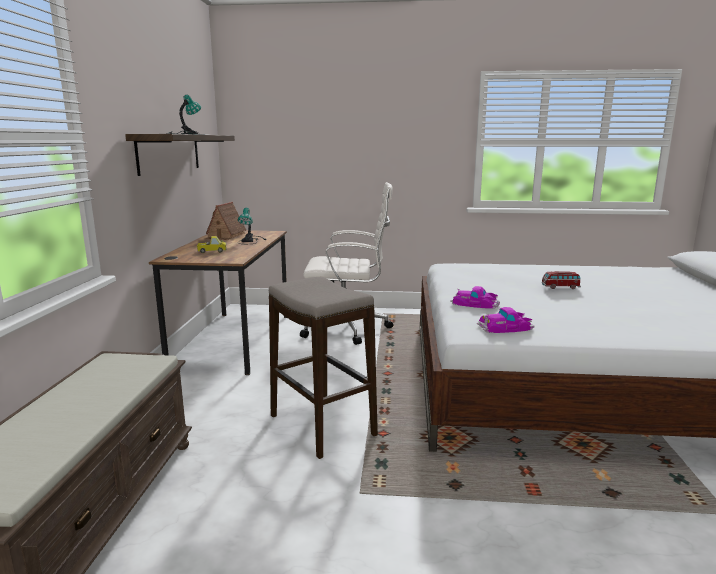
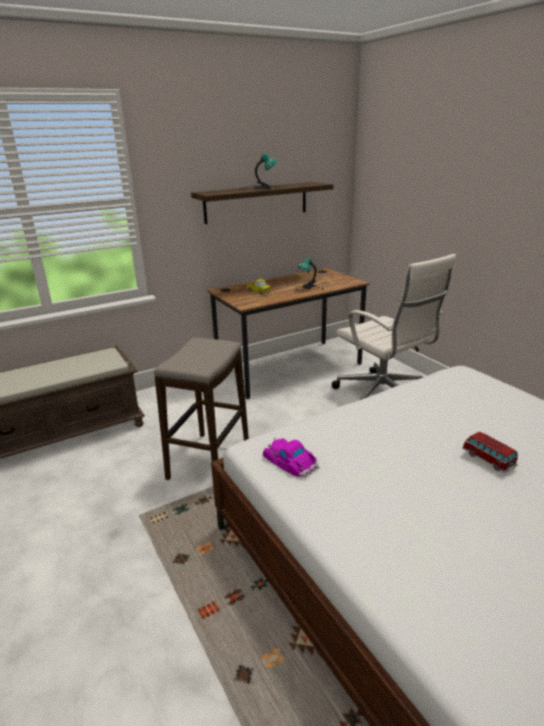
camera: 55 degrees right, 10 degrees up
toy house [205,202,246,240] -> none
toy car [450,286,500,308] -> none

